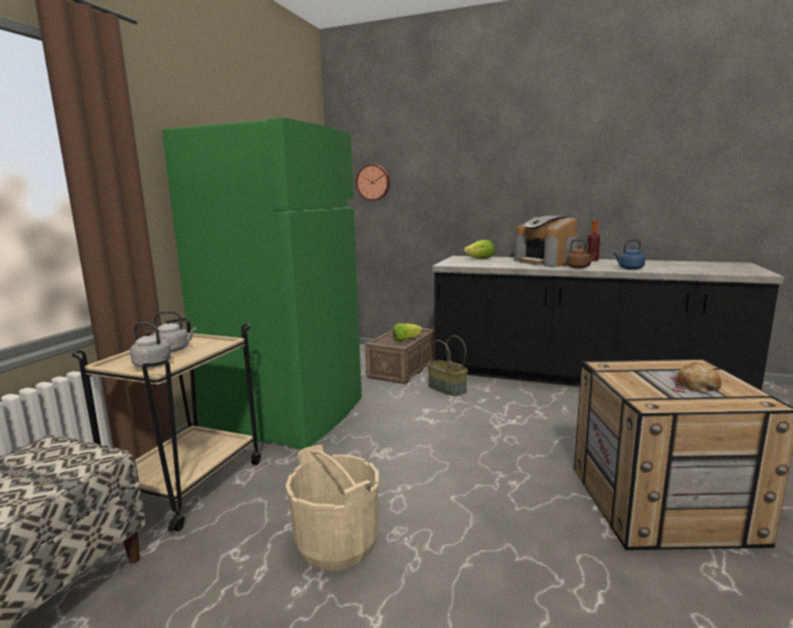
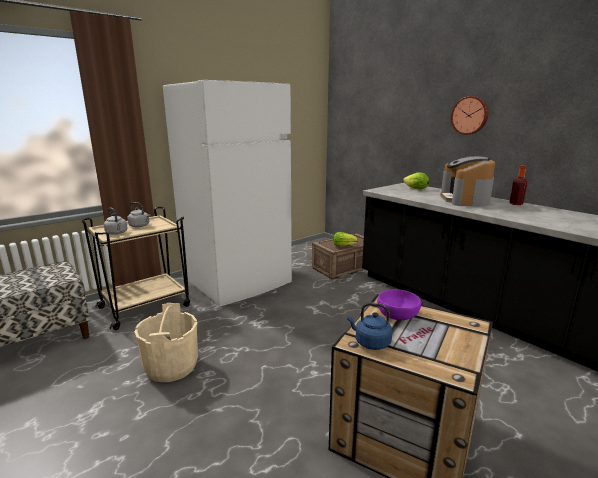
camera: 30 degrees right, 5 degrees up
green fridge [162,118,362,450] -> white fridge [163,80,292,306]
wall clock [356,164,390,201] -> wall clock moved to [451,96,488,135]
basket [427,335,468,397] -> none
brown kettle [566,239,597,268] -> none
blue kettle [614,239,645,270] -> blue kettle moved to [347,302,392,350]
bread [677,363,722,393] -> none
none -> purple bowl [377,289,421,320]

